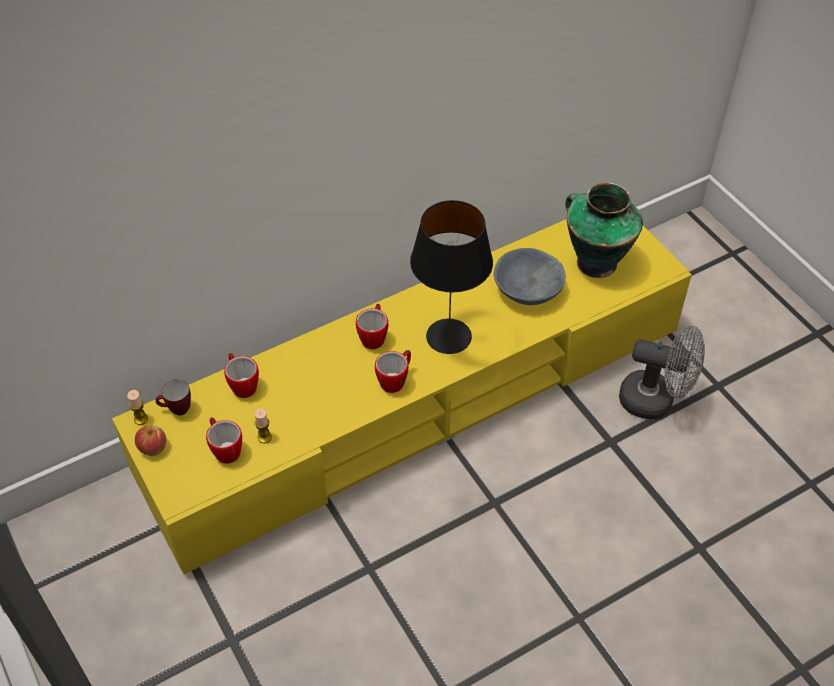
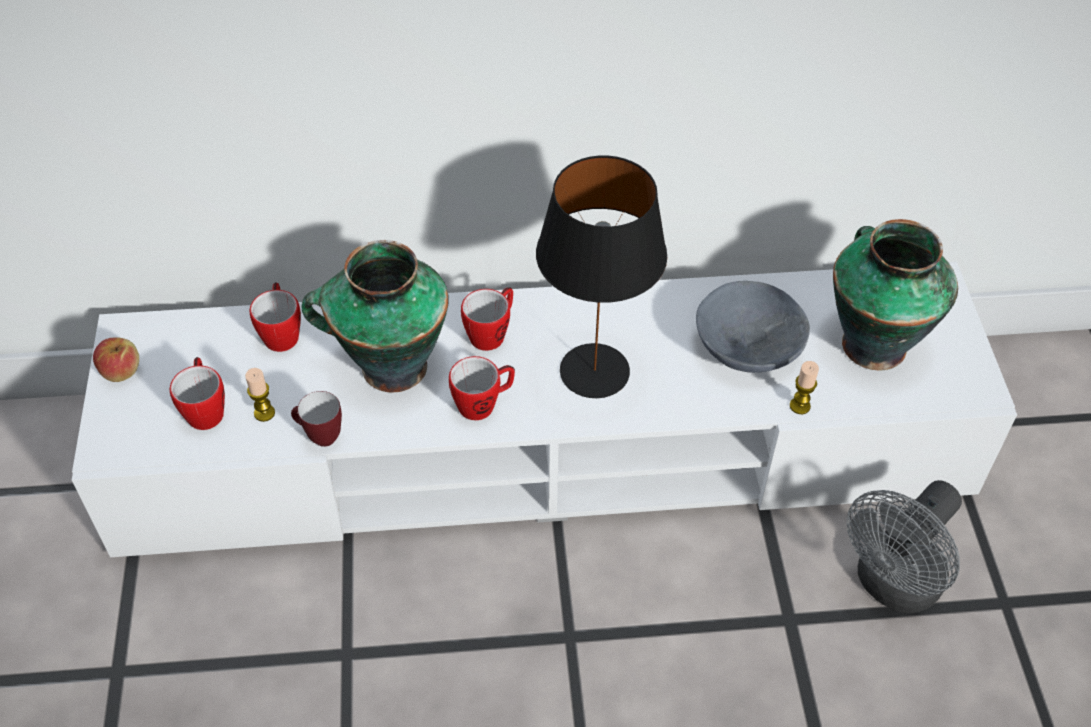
camera: 25 degrees right, 0 degrees up
yellow tv stand [112,219,692,574] -> white tv stand [72,262,1017,557]
candle [127,390,148,425] -> candle moved to [790,361,819,414]
mug [156,379,191,416] -> mug moved to [291,391,342,447]
grey fan [619,326,705,419] -> grey fan turned 90 degrees clockwise [847,480,962,613]
none -> vase [302,240,449,393]

